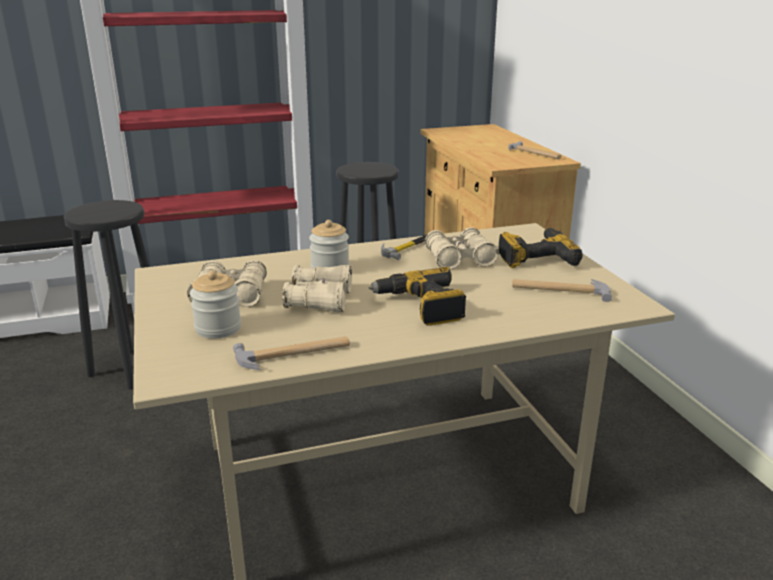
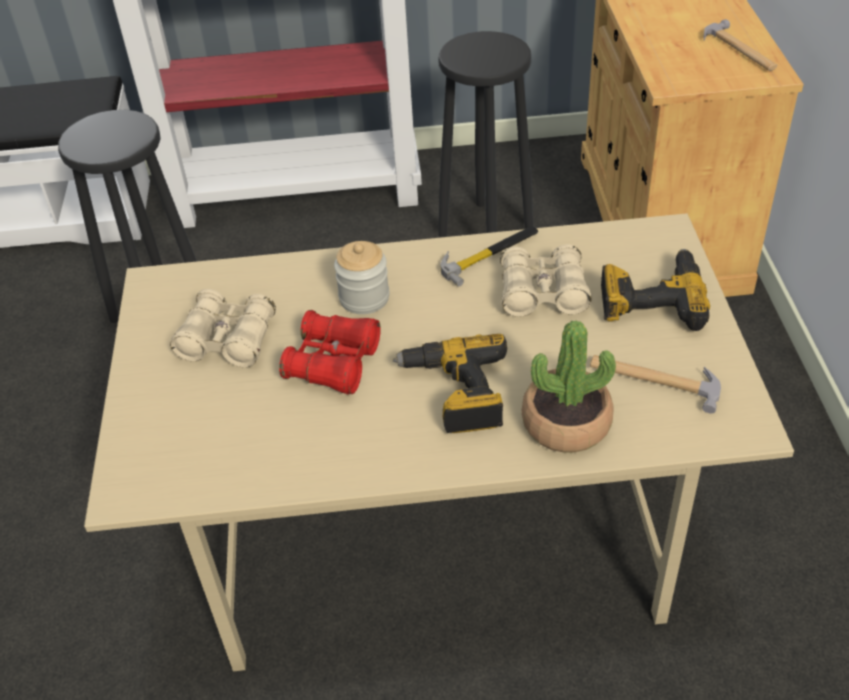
camera: 15 degrees right, 20 degrees up
jar [190,271,241,339] -> none
hammer [233,336,350,370] -> none
beige binoculars [282,265,352,312] -> red binoculars [279,310,381,394]
none -> potted plant [522,320,616,452]

